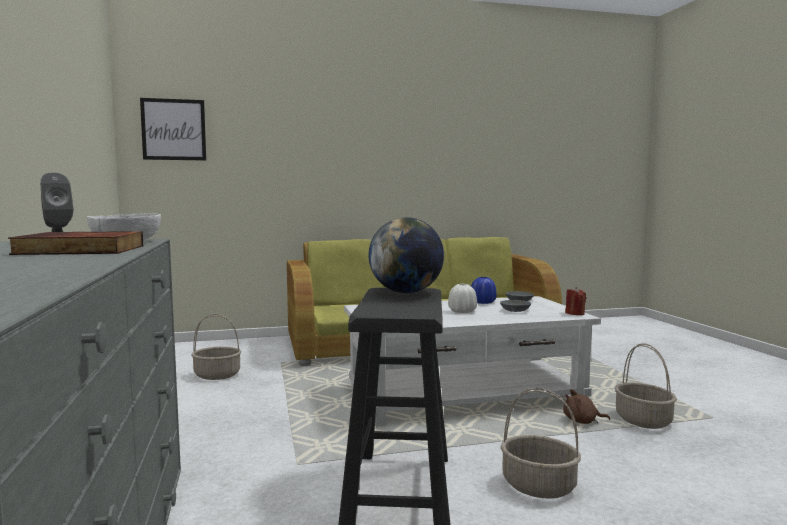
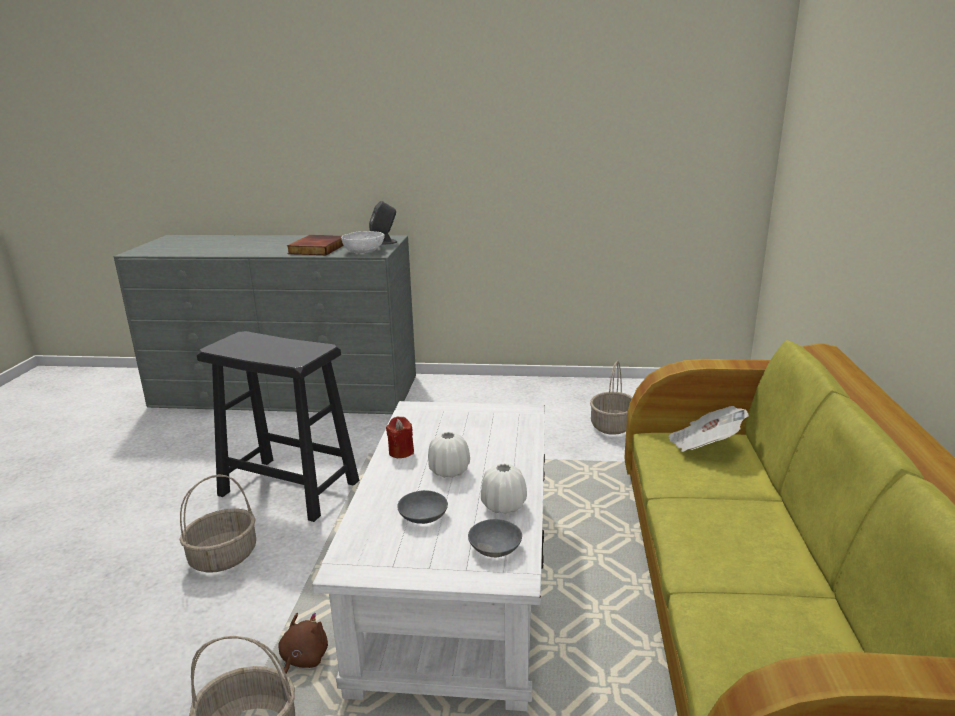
camera: 110 degrees right, 15 degrees up
picture [140,98,206,161] -> none
globe [368,217,444,293] -> none
blue vase [471,277,497,304] -> white vase [481,463,527,514]
red candle [565,287,586,315] -> red candle moved to [386,417,414,458]
none -> newspaper [668,406,749,452]

